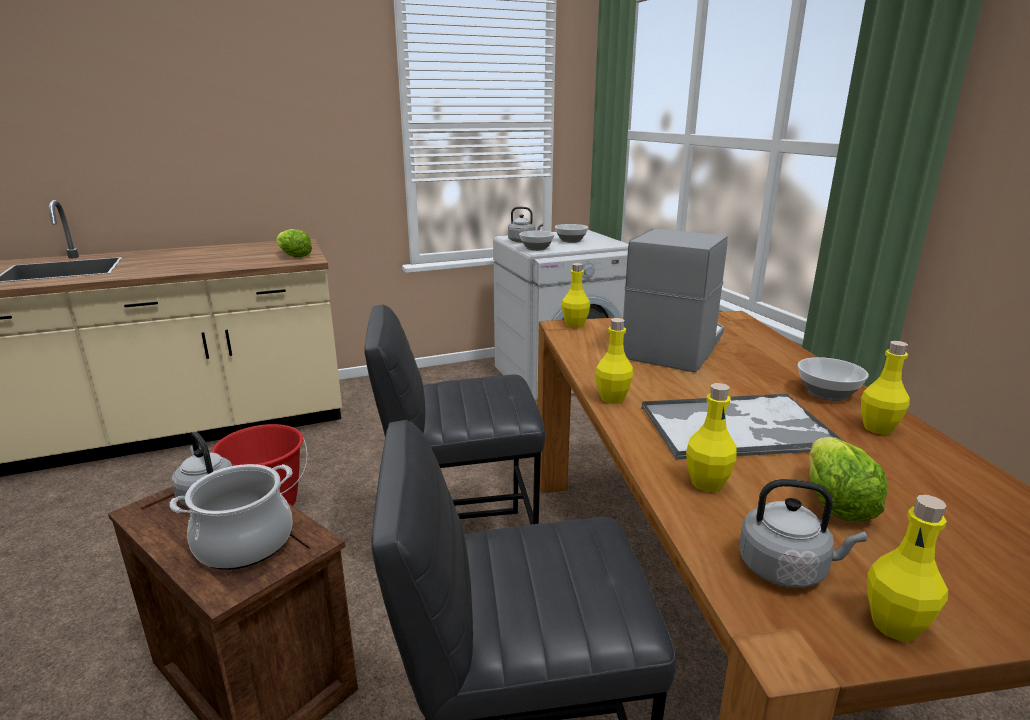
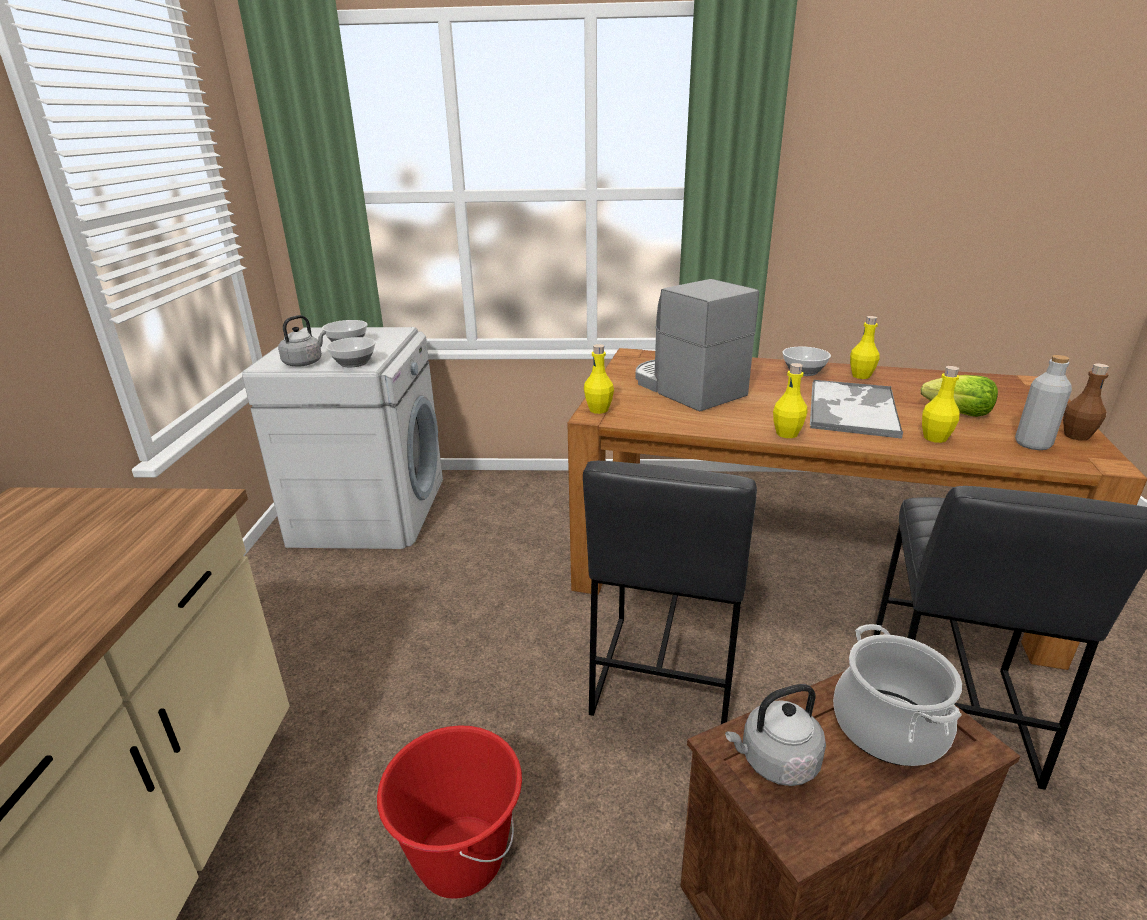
camera: 65 degrees left, 5 degrees up
lettuce [276,229,312,258] -> none
grey kettle [739,479,867,588] -> grey bottle [1015,355,1072,450]
yellow bottle [867,495,948,641] -> brown bottle [1063,364,1109,441]

